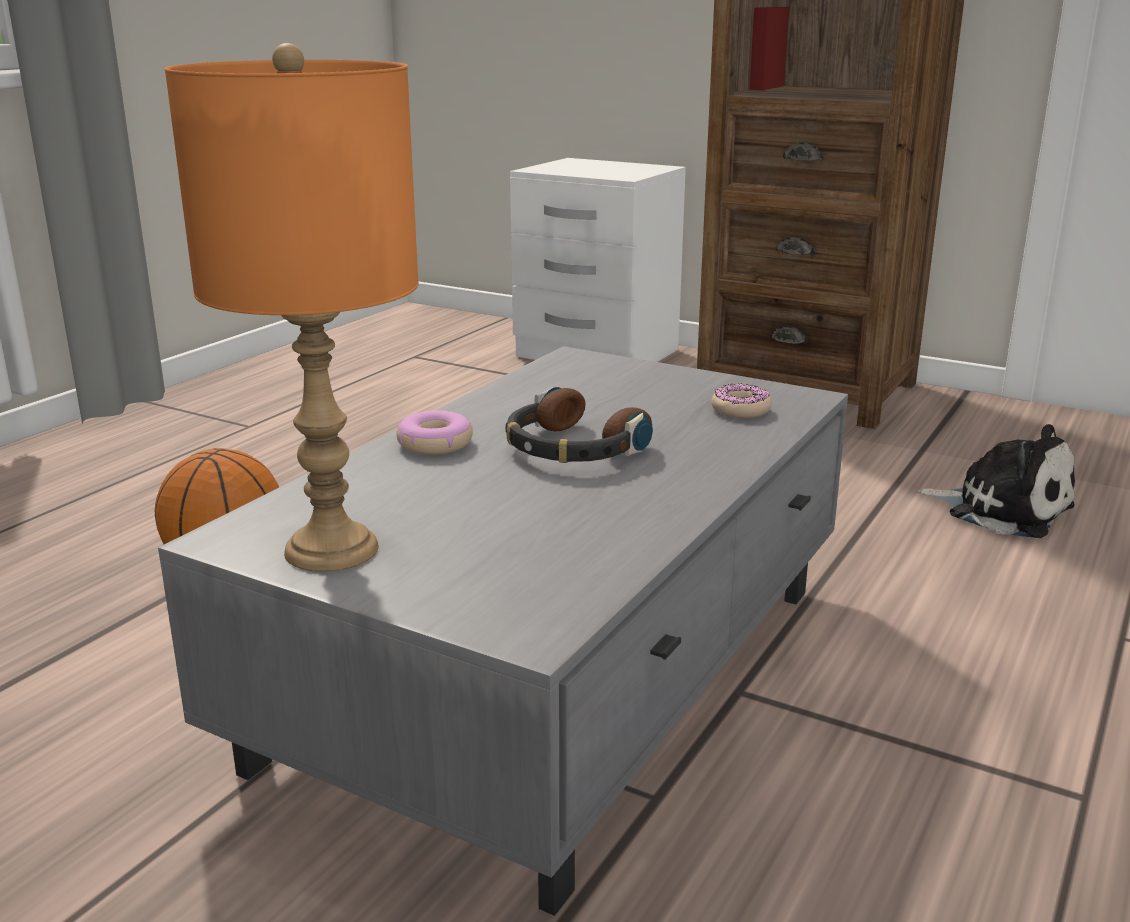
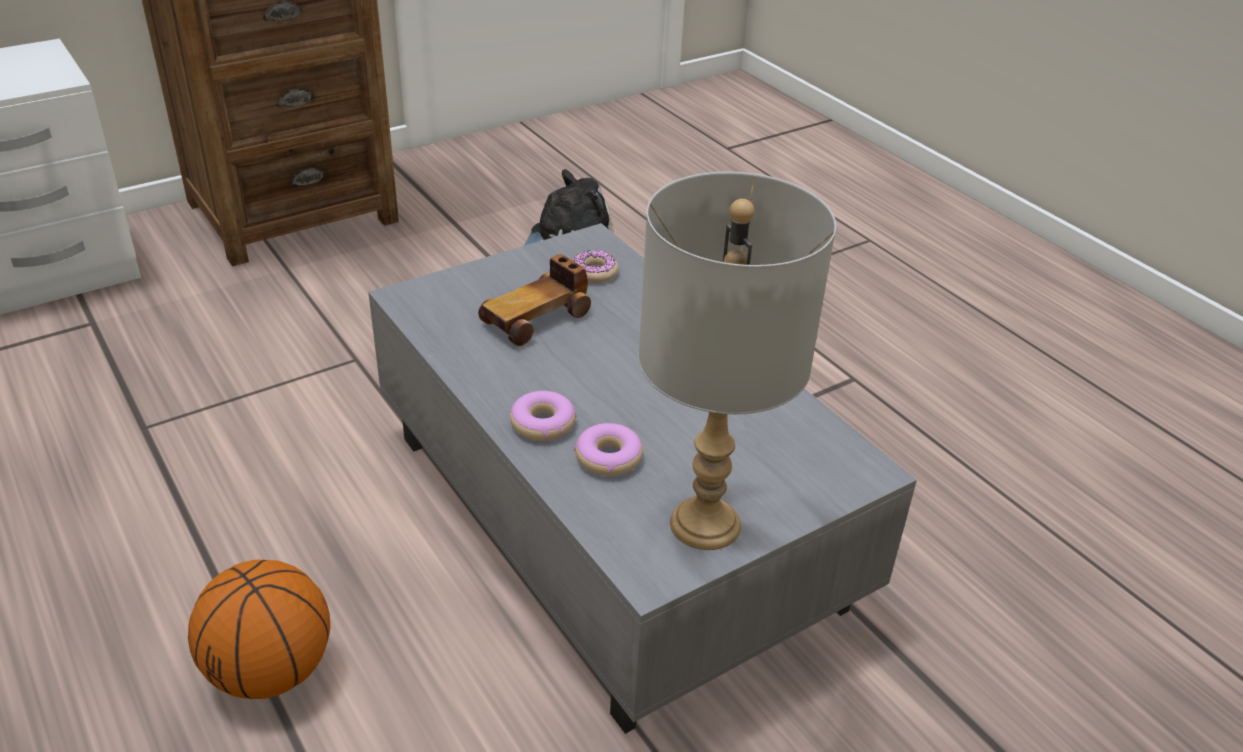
camera: 65 degrees left, 15 degrees up
orange table lamp [164,43,419,572] -> grey table lamp [639,172,836,550]
headphones [506,387,653,463] -> none
none -> toy car [478,254,591,346]
none -> donut [574,423,643,476]

